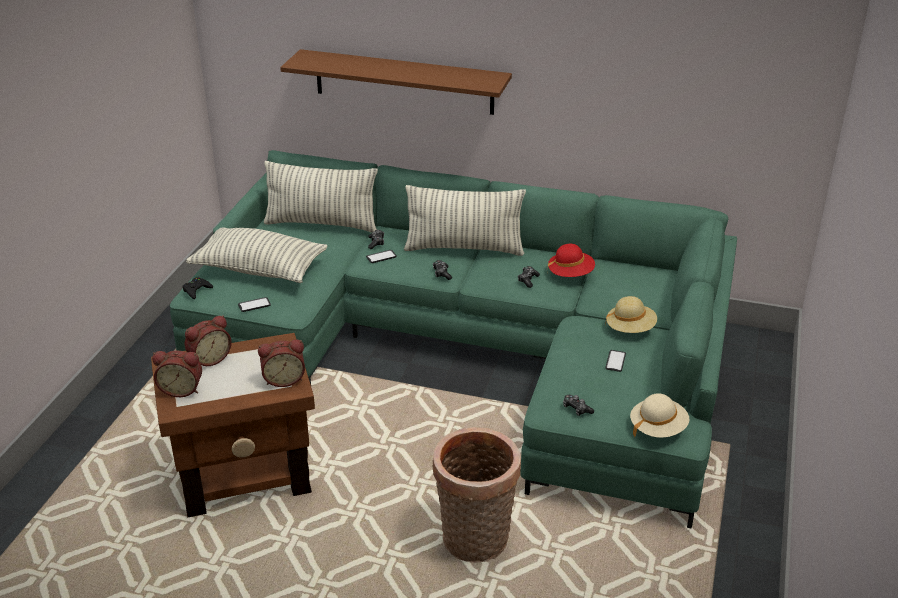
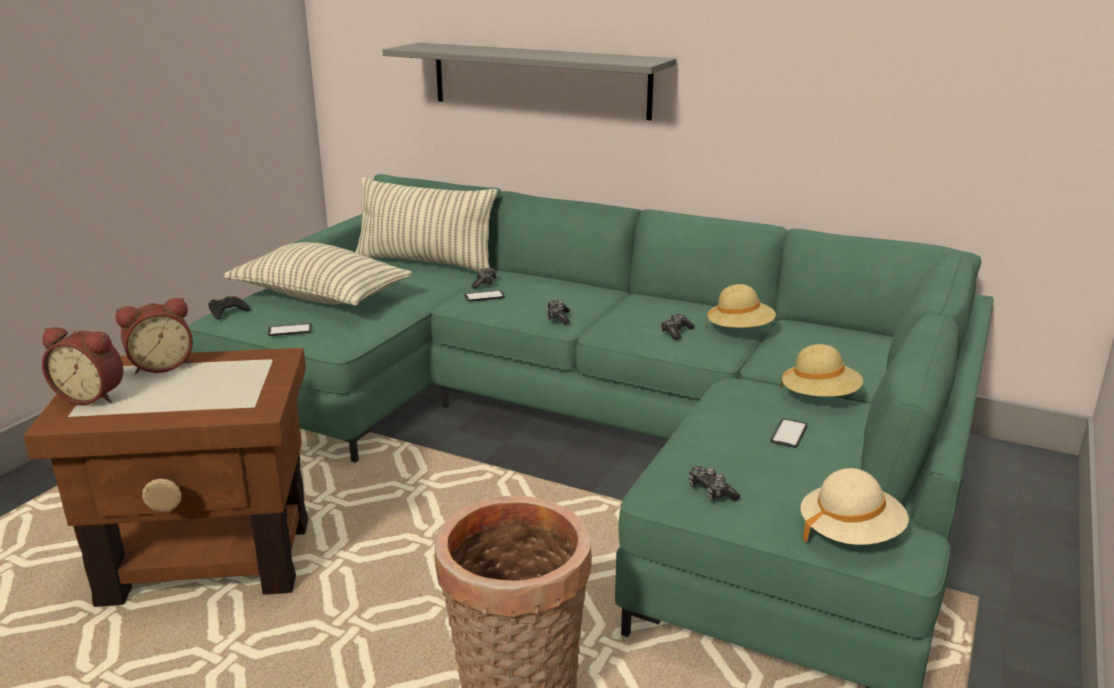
camera: 10 degrees right, 10 degrees down
alarm clock [258,340,305,387] -> none
brown shelf [280,49,512,115] -> grey shelf [382,43,676,120]
pillow [404,185,526,256] -> none
red hat [547,244,595,277] -> beige hat [706,284,776,328]

